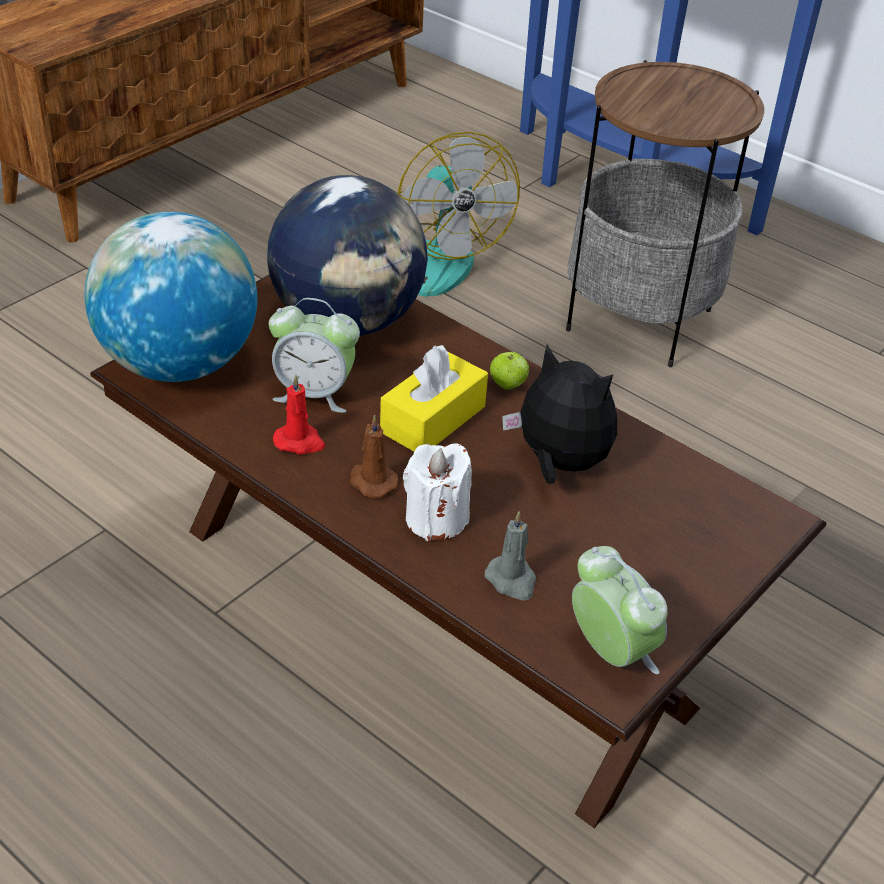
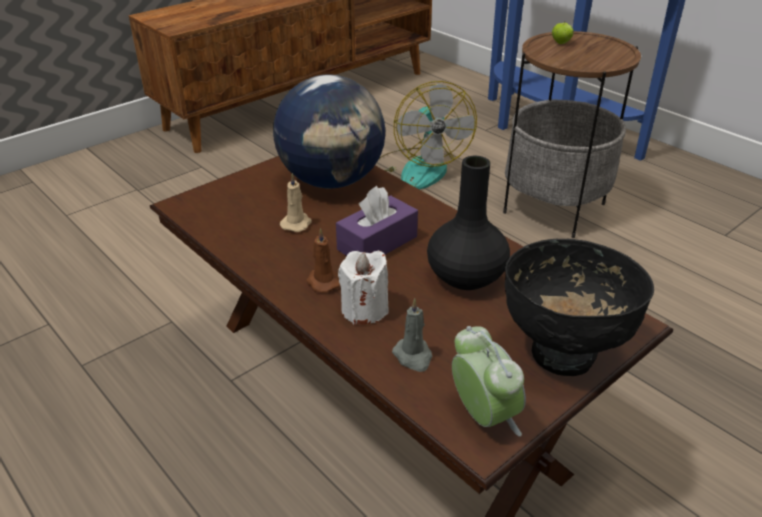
camera: 10 degrees right, 5 degrees down
globe [85,212,257,382] -> none
alarm clock [269,298,360,413] -> beige candle [280,173,312,232]
red candle [273,374,325,454] -> none
yellow tissue box [380,345,488,451] -> purple tissue box [336,186,418,256]
apple [490,352,529,389] -> apple moved to [552,23,574,44]
plush toy [502,344,617,484] -> black vase [427,156,510,290]
none -> black bowl [505,239,654,376]

